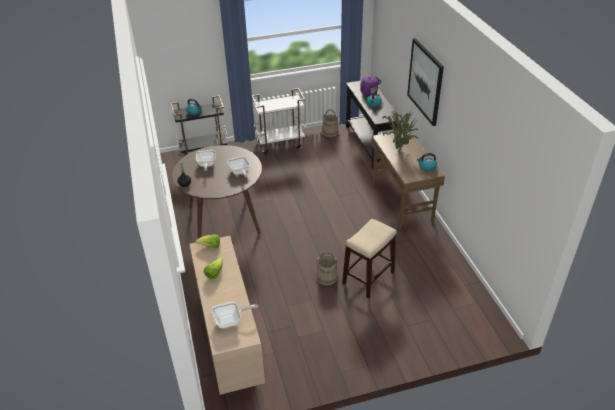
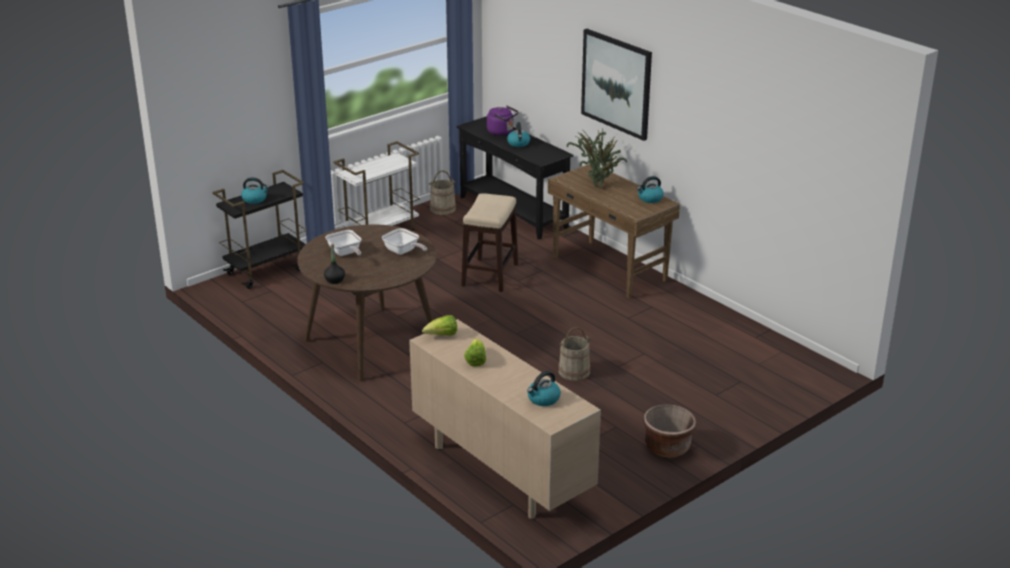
camera: 25 degrees left, 10 degrees down
frying pan [212,302,258,328] -> kettle [527,371,561,406]
stool [342,219,397,299] -> stool moved to [461,193,518,292]
none -> brown planter [643,404,697,458]

